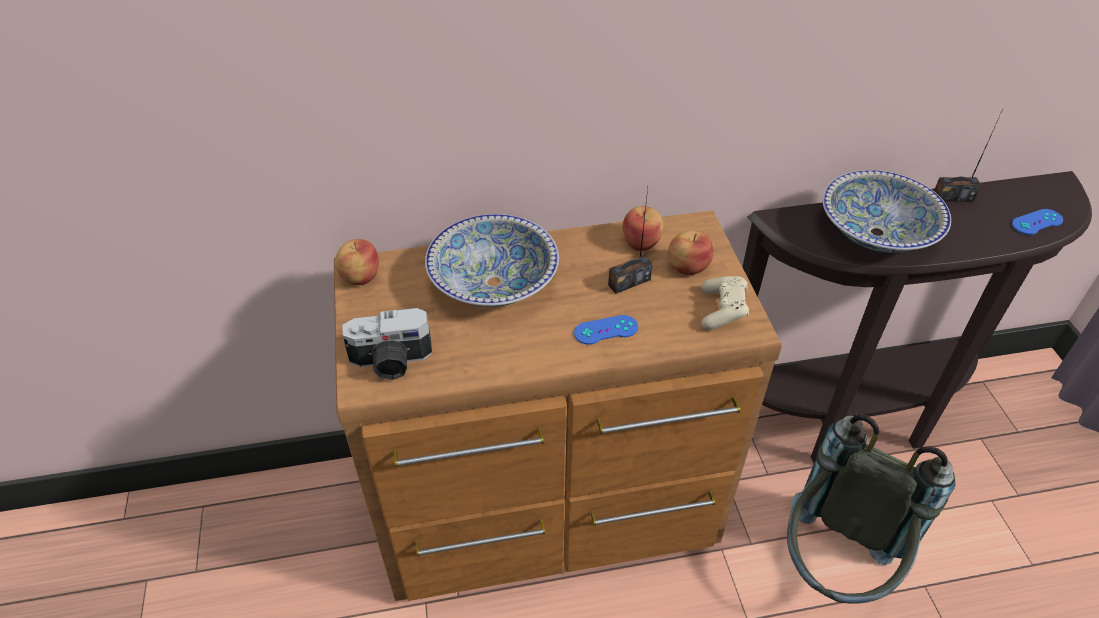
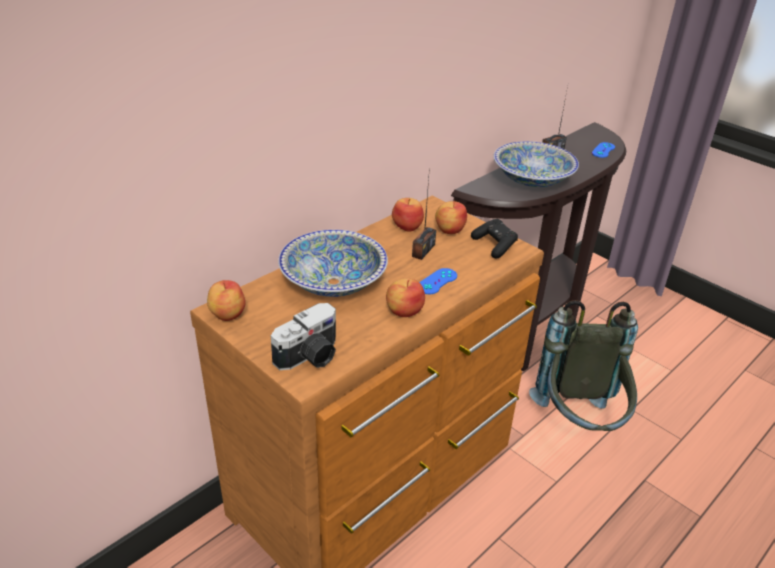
camera: 35 degrees left, 10 degrees down
beige game controller [701,276,749,330] -> black game controller [471,219,518,258]
none -> apple [386,278,425,317]

